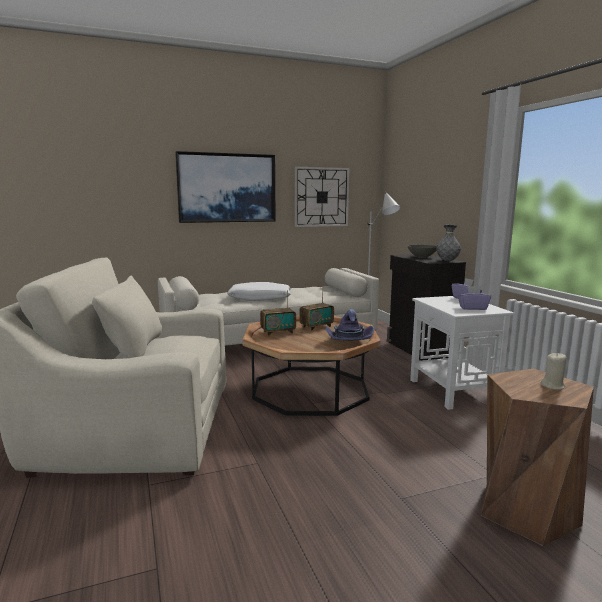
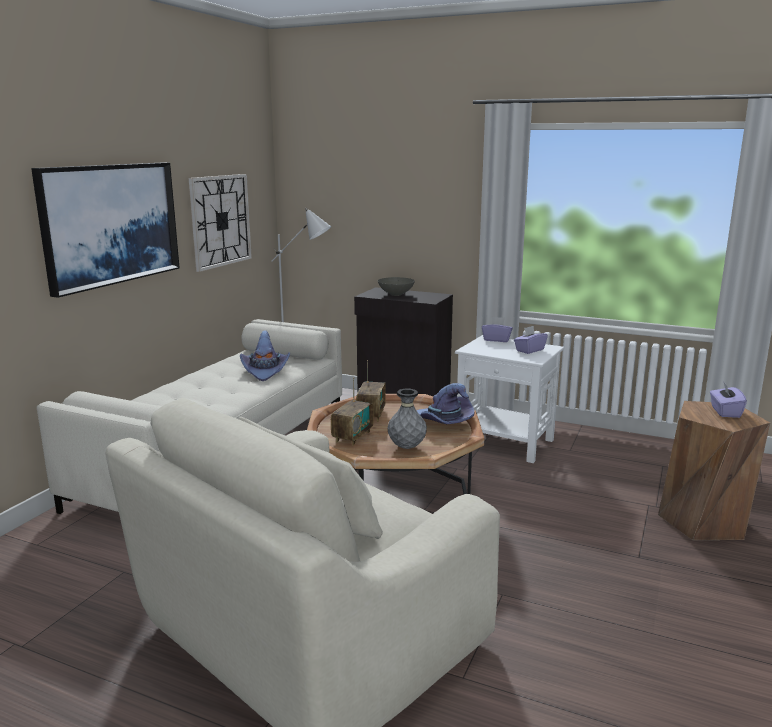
camera: 45 degrees left, 5 degrees up
white pillow [227,282,291,301] -> none
grey vase [436,225,461,261] -> grey vase moved to [388,389,427,449]
beige candle [541,352,567,390] -> purple tissue box [710,383,747,418]
none -> purple hat [240,330,290,381]

